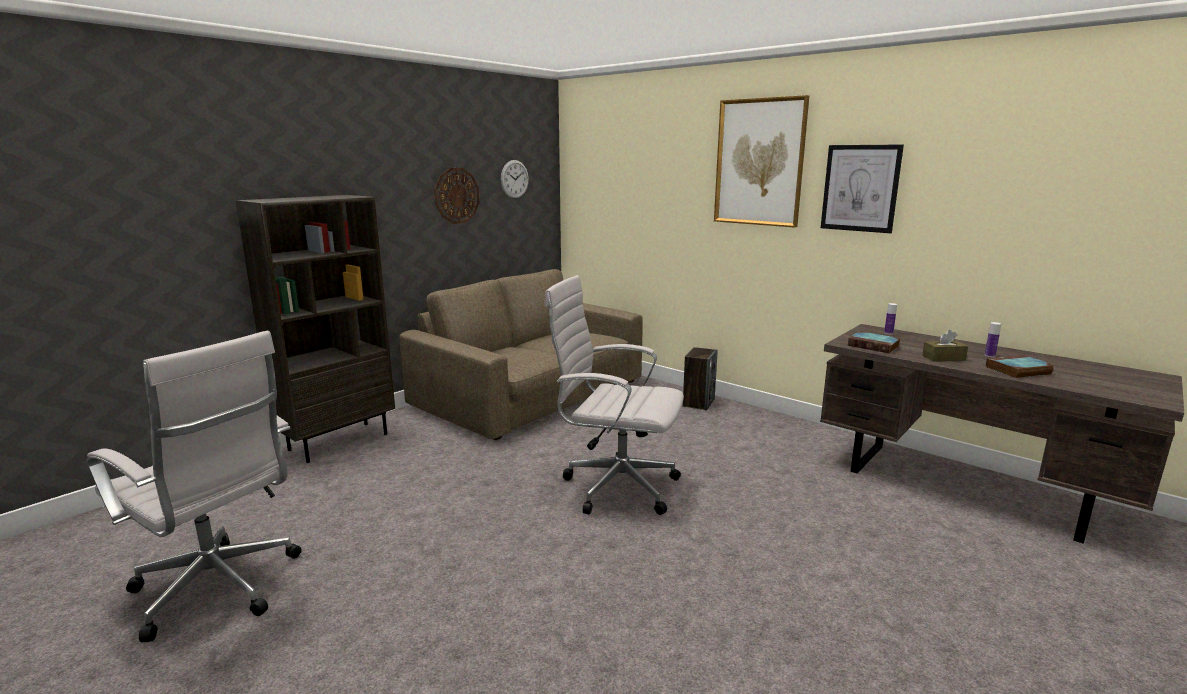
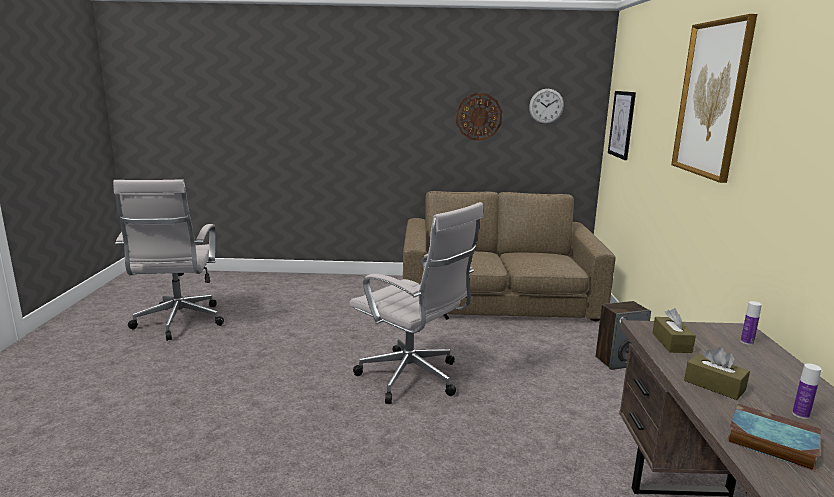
camera: 50 degrees right, 0 degrees up
brown bookcase [235,195,395,463] -> none
white office chair [544,275,684,515] -> white office chair turned 150 degrees clockwise [349,202,484,404]
picture [821,144,904,233] -> picture moved to [608,91,636,160]
book [848,331,901,354] -> brown tissue box [652,308,696,353]

